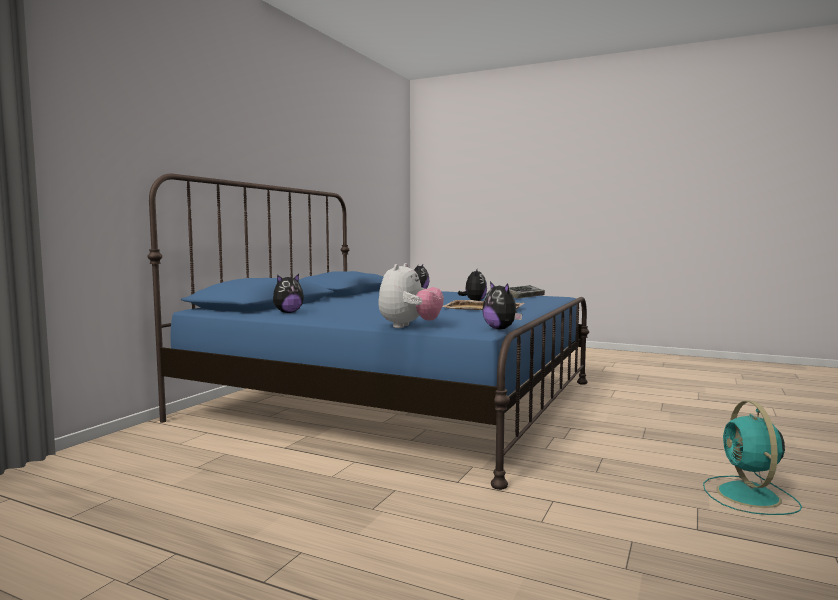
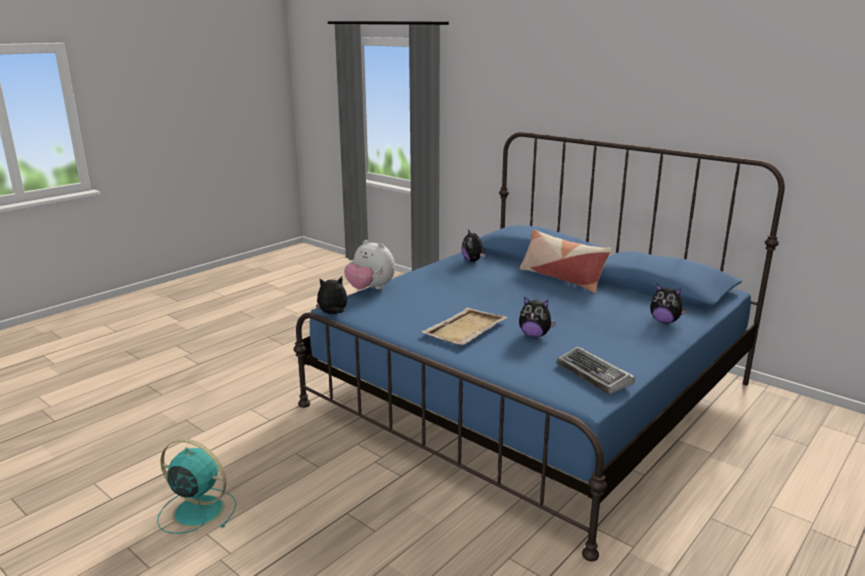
camera: 105 degrees right, 15 degrees up
none -> pillow [520,229,612,293]

